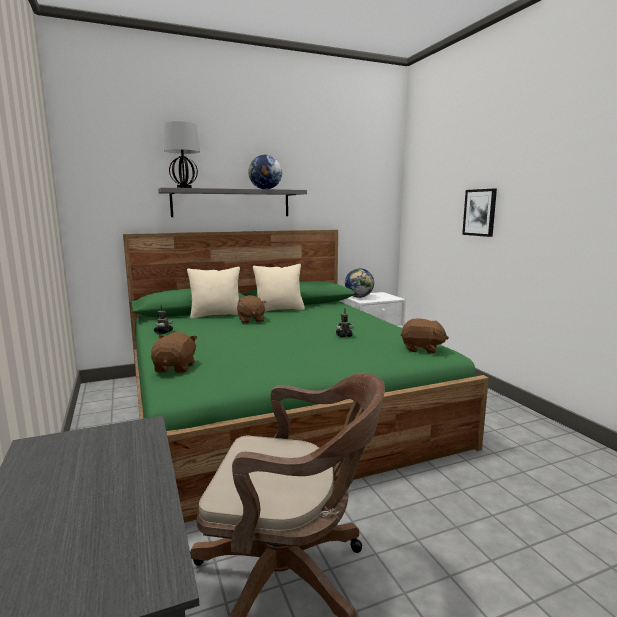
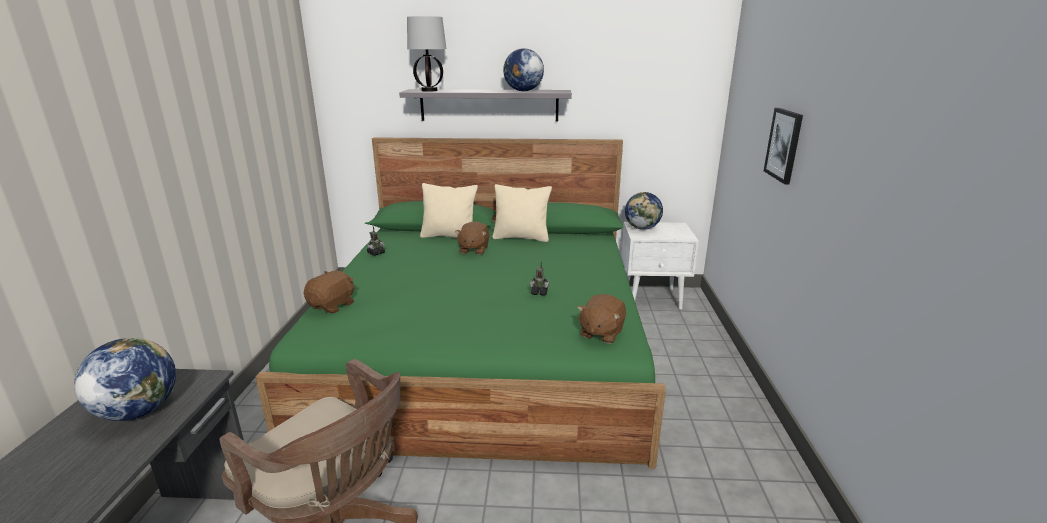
camera: 25 degrees right, 10 degrees up
brown plush toy [401,319,449,354] -> brown plush toy turned 75 degrees clockwise [577,294,626,344]
none -> globe [74,338,176,421]

